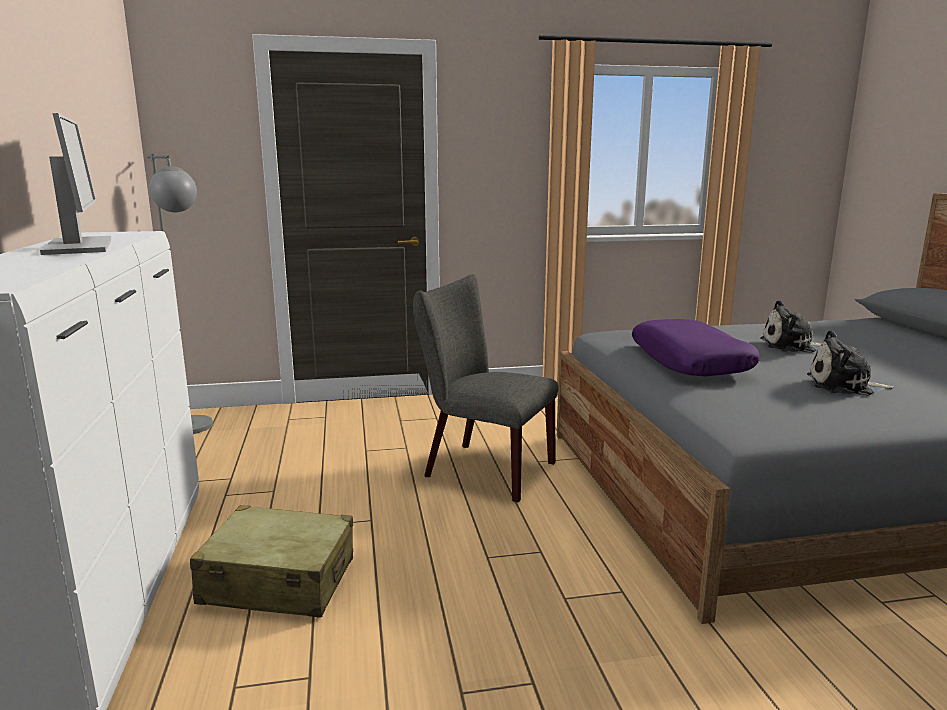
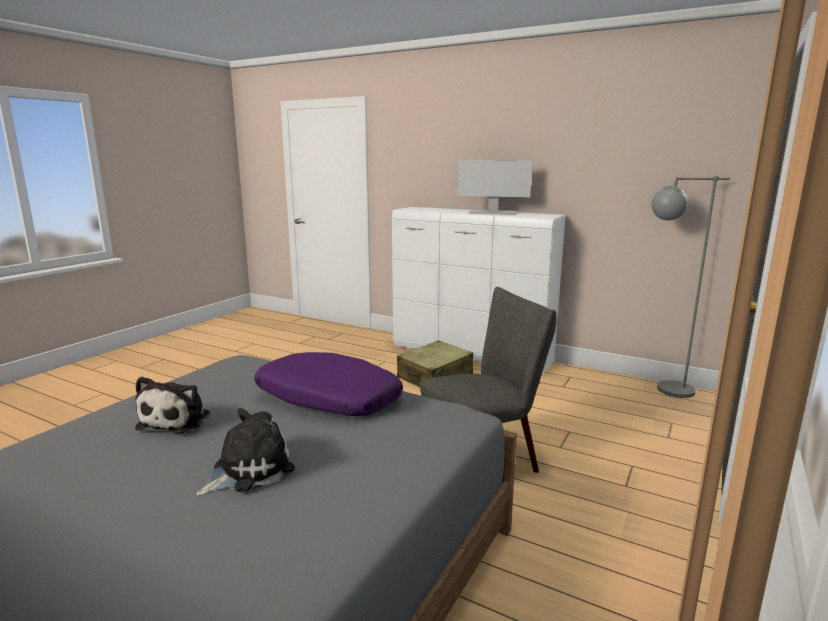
camera: 130 degrees right, 0 degrees up
plush toy [807,330,894,396] -> plush toy turned 135 degrees clockwise [135,376,210,434]

